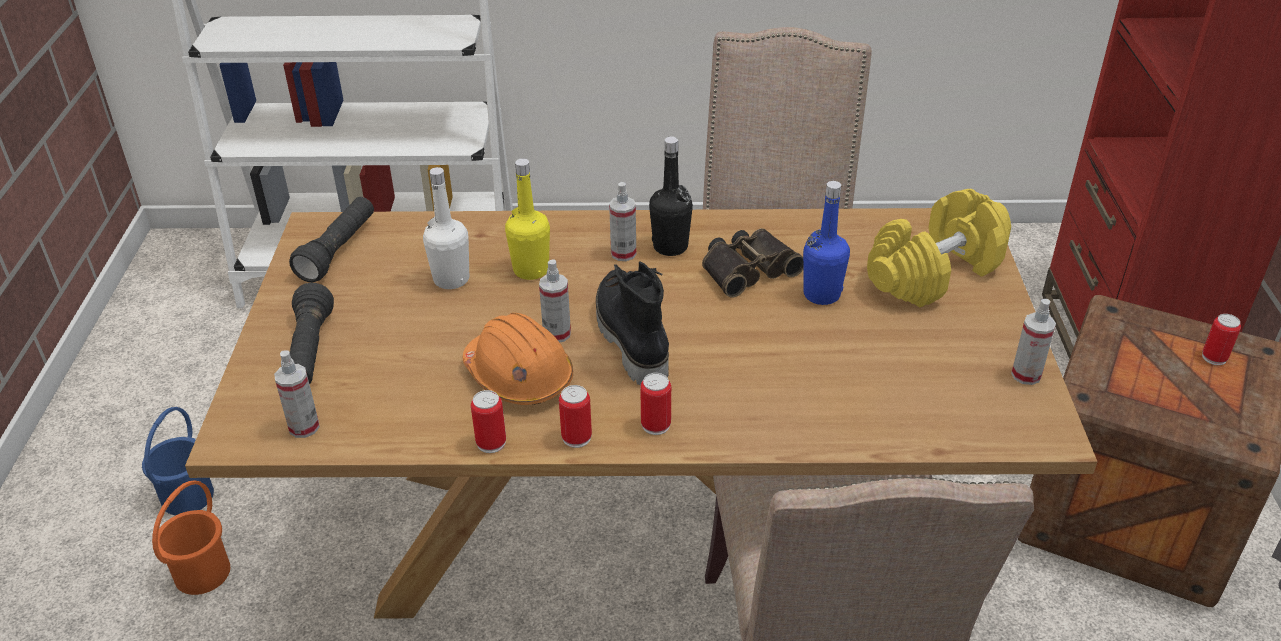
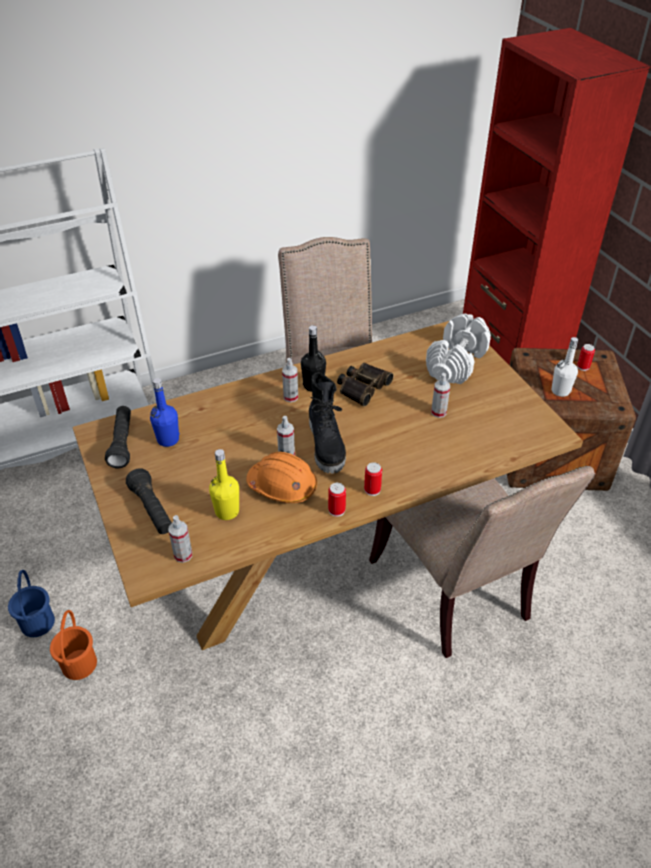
camera: 25 degrees left, 5 degrees up
white bottle [423,167,469,289] -> white bottle moved to [552,337,578,397]
can [471,390,506,453] -> none
yellow bottle [505,158,550,280] -> yellow bottle moved to [209,449,239,520]
black boot [596,261,669,386] -> black boot turned 150 degrees counterclockwise [309,373,346,474]
blue bottle [803,181,850,305] -> blue bottle moved to [150,378,180,447]
yellow dumbbell [867,189,1011,307] -> white dumbbell [426,313,491,384]
spray bottle [1011,299,1056,385] -> spray bottle moved to [431,373,450,418]

